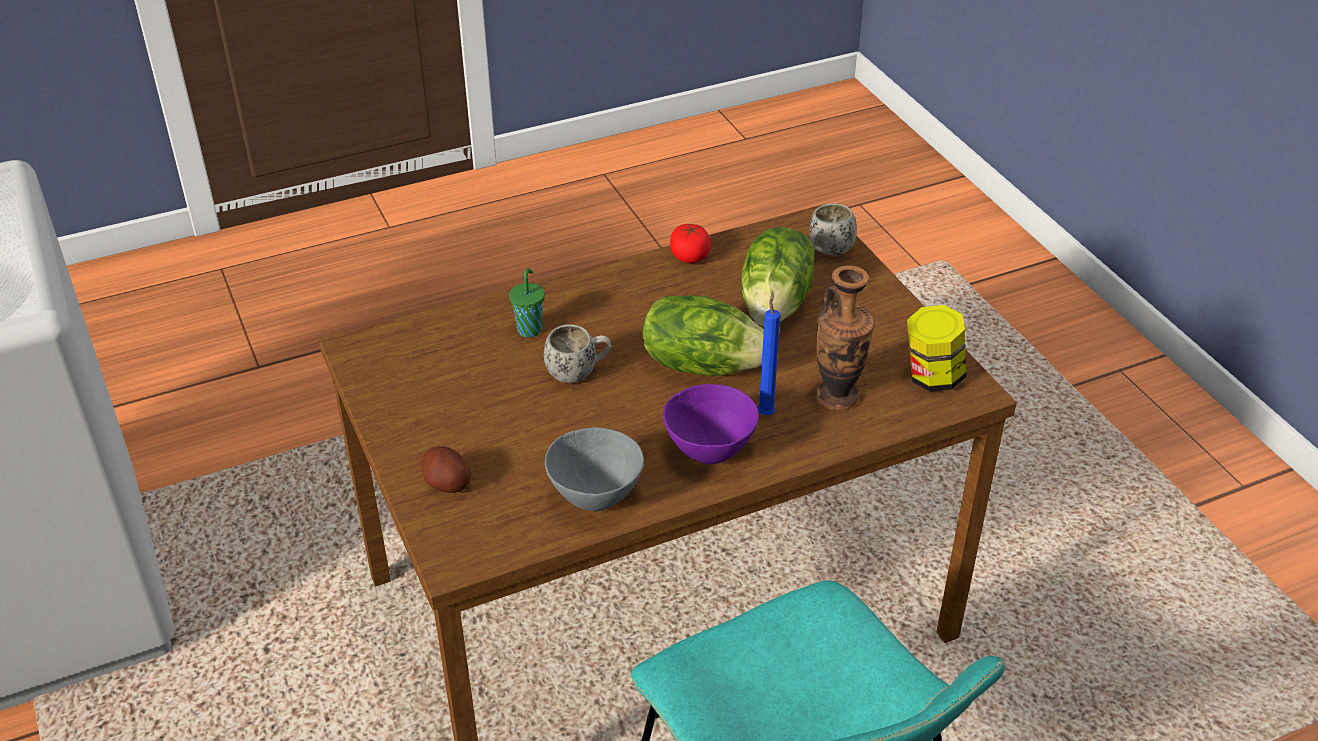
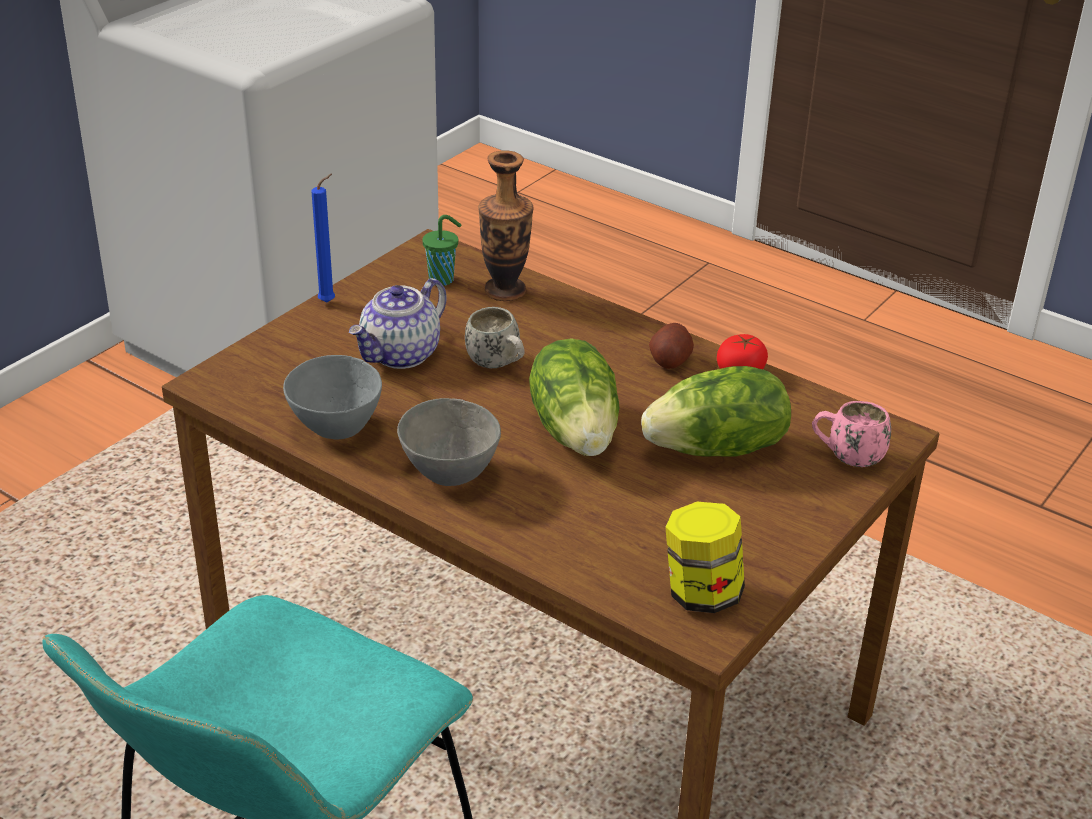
camera: 60 degrees right, 5 degrees down
potato [421,446,471,493] -> potato moved to [649,323,694,369]
green cup [509,268,545,337] -> green cup moved to [422,215,461,286]
purple bowl [663,384,759,464] -> grey bowl [397,398,501,486]
blue candle [758,292,780,415] -> blue candle moved to [311,174,335,302]
white mug [809,203,857,256] -> pink mug [812,401,891,467]
vase [816,265,875,410] -> vase moved to [478,151,533,301]
none -> teapot [349,278,447,369]

